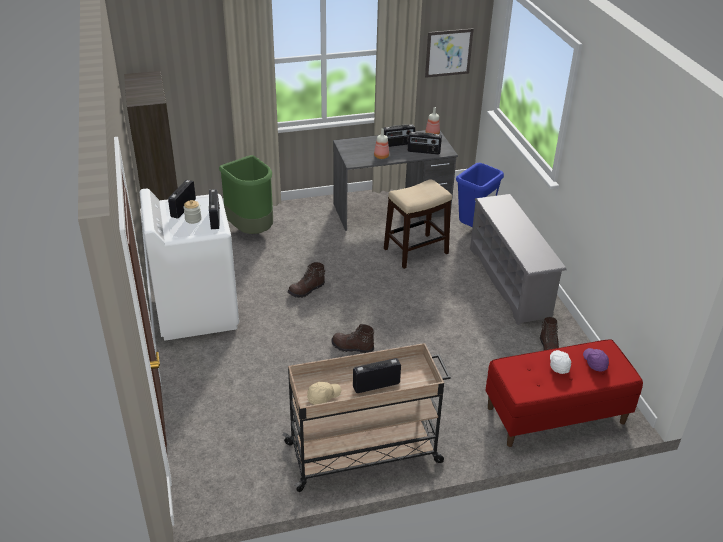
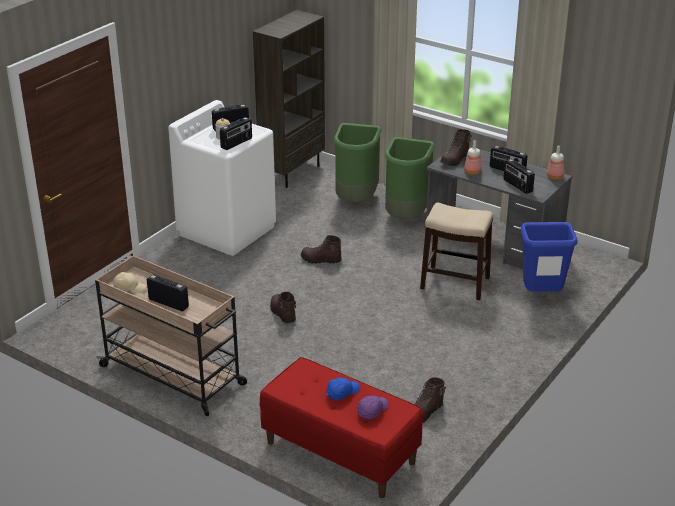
camera: 50 degrees right, 5 degrees down
picture [425,28,474,78] -> none
grey shoe rack [470,194,567,325] -> none
white cap [550,350,571,374] -> blue cap [327,378,360,400]
none -> green trash can [385,137,435,219]
none -> brown boot [440,129,472,166]

